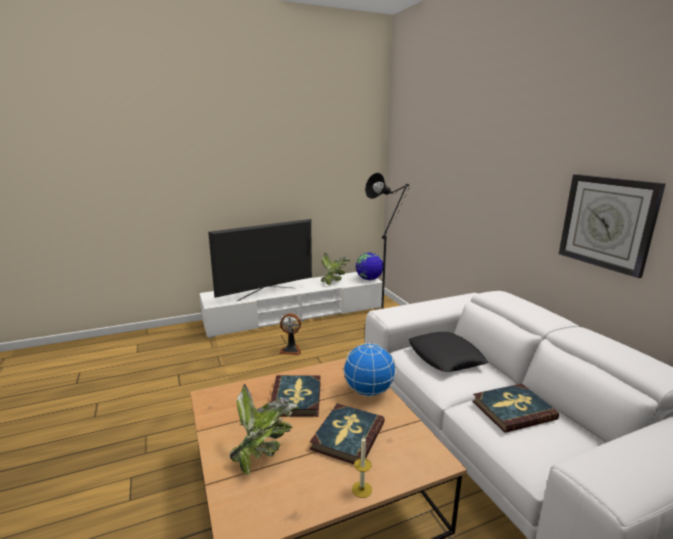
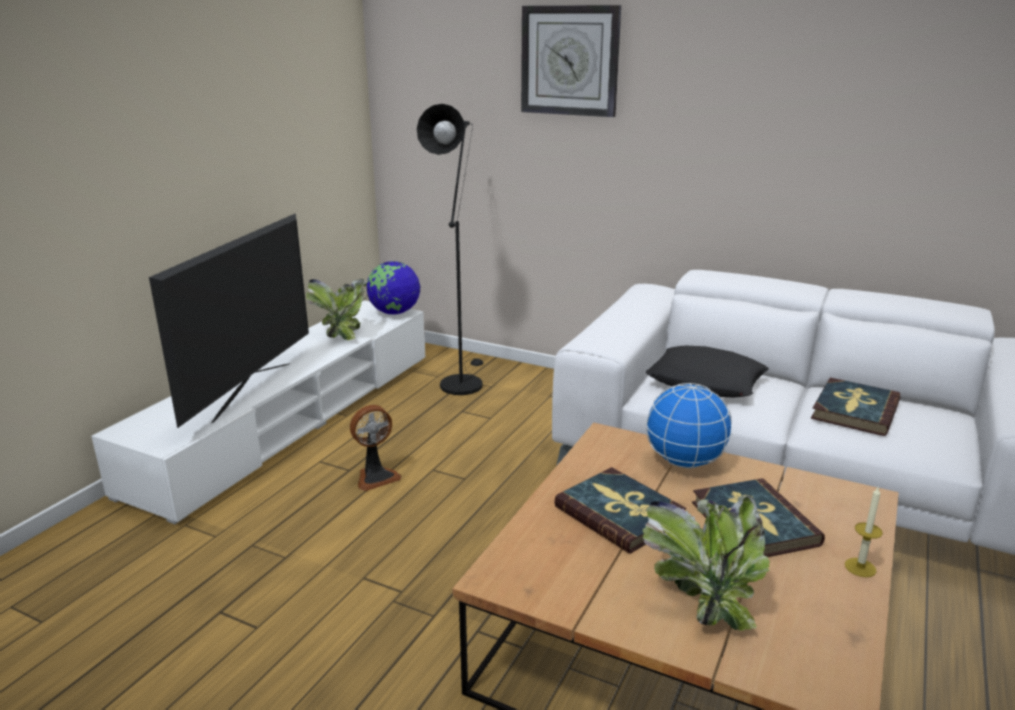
camera: 40 degrees left, 5 degrees up
wall clock [559,174,666,278] -> wall clock moved to [521,5,621,117]

